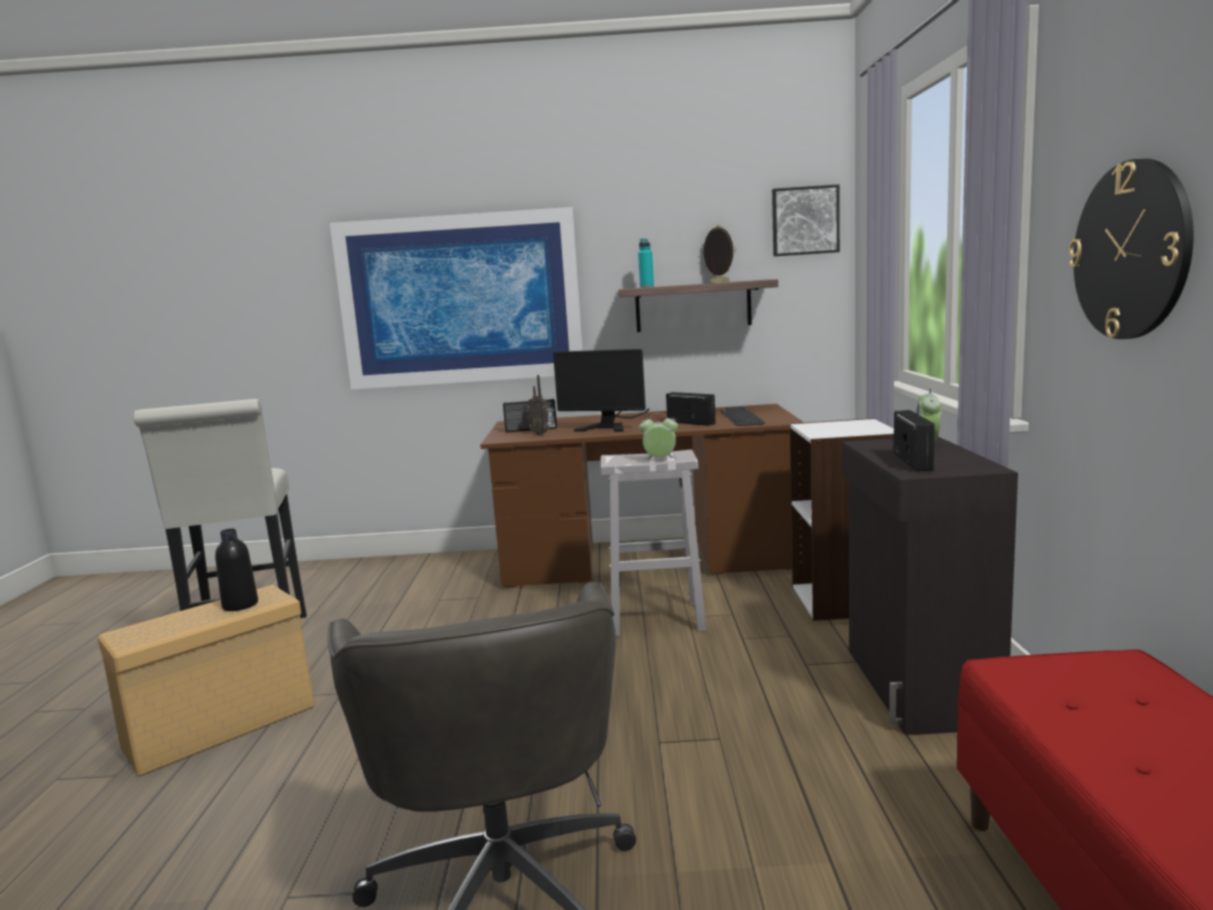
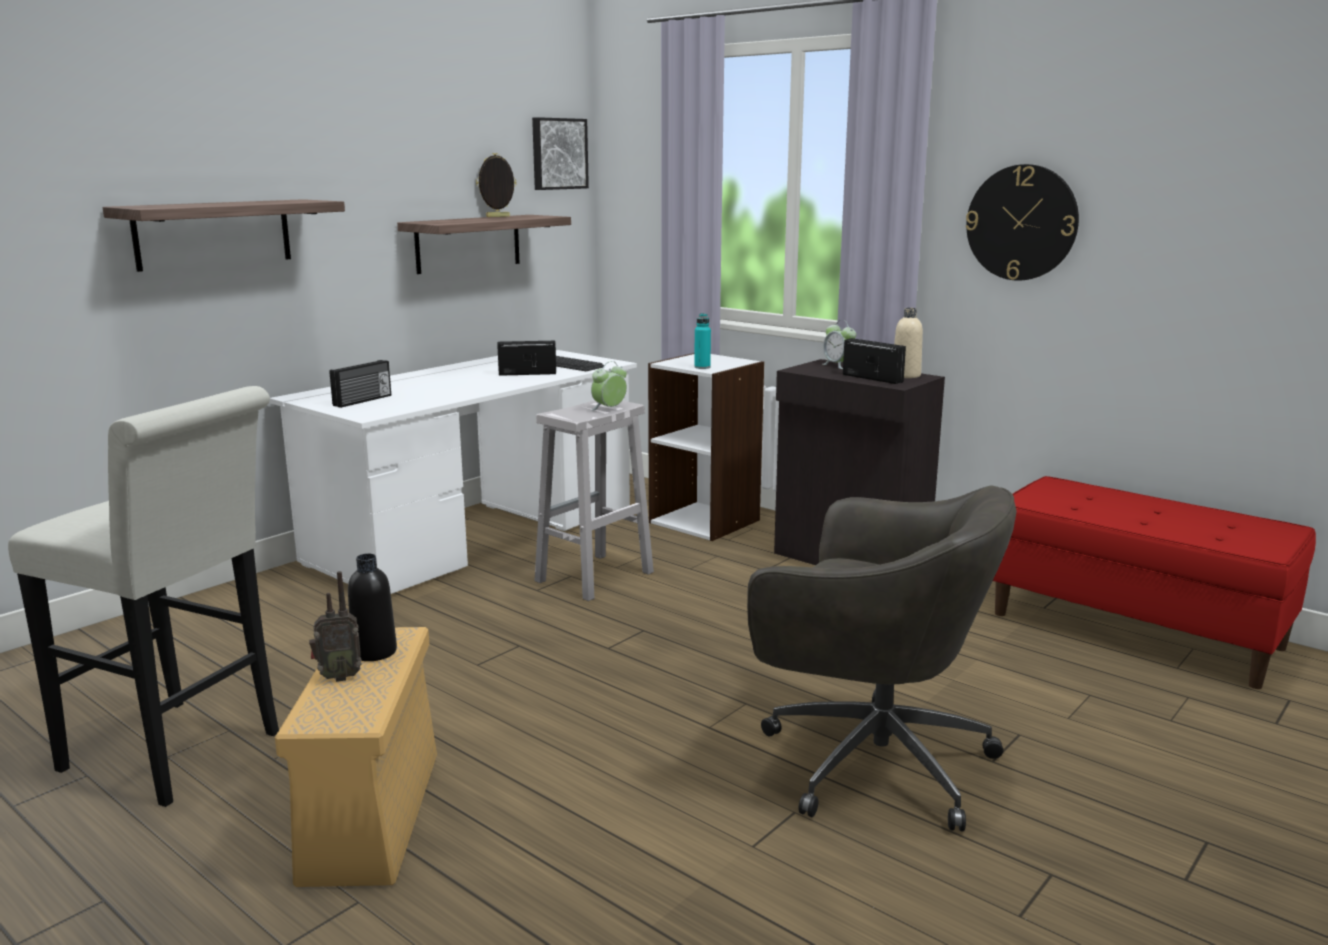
camera: 50 degrees left, 5 degrees up
picture [330,207,583,390] -> shelf [103,199,345,272]
brown desk [480,404,804,588] -> white desk [269,350,637,594]
radio [526,375,549,435] -> radio moved to [309,571,362,682]
monitor [553,349,650,432] -> none
turquoise bottle [638,239,654,288] -> turquoise bottle moved to [694,313,711,369]
none -> beige bottle [894,308,923,378]

